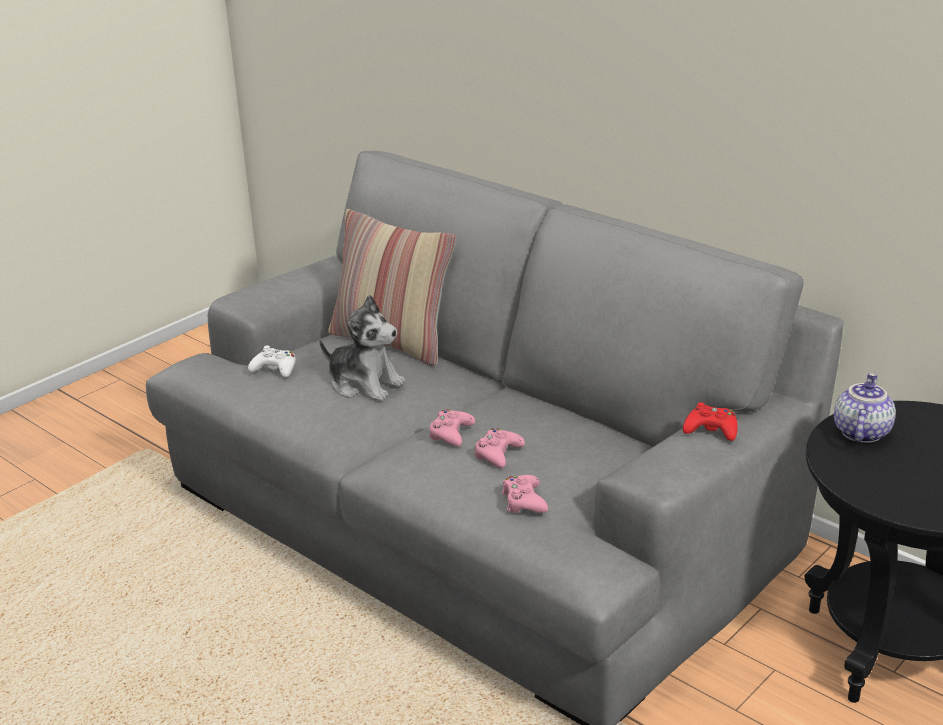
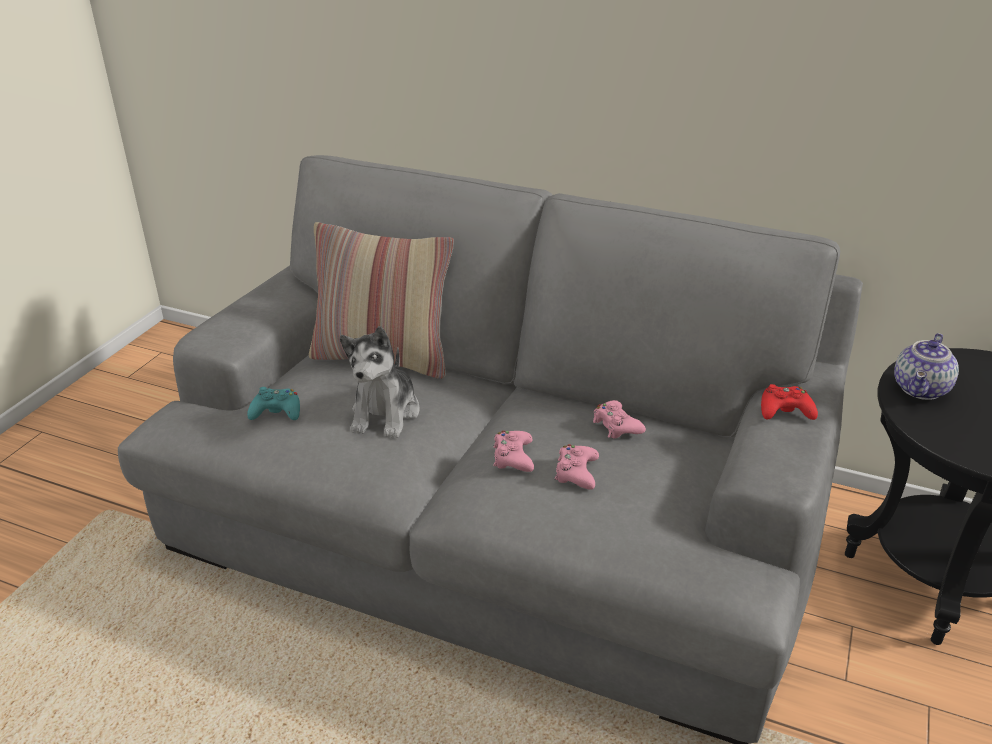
camera: 20 degrees left, 5 degrees up
white game controller [248,345,296,378] -> turquoise game controller [247,387,300,420]
plush toy [319,294,405,401] -> plush toy turned 90 degrees clockwise [340,326,419,438]
pink game controller [502,475,548,513] -> pink game controller moved to [593,400,646,439]
teapot [834,373,896,443] -> teapot turned 150 degrees counterclockwise [894,333,959,400]

